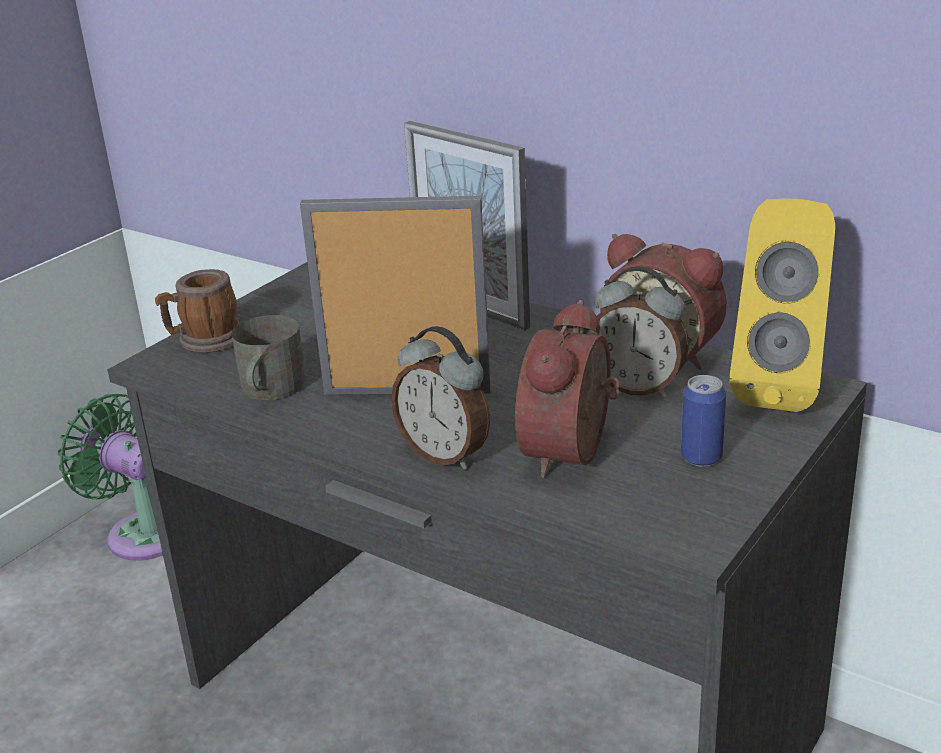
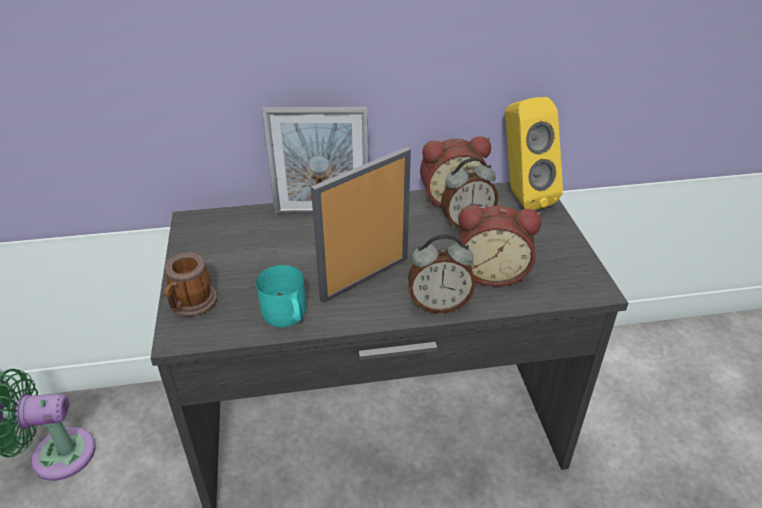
camera: 45 degrees left, 10 degrees up
grey mug [232,315,305,400] -> turquoise mug [256,265,306,327]
alarm clock [515,300,620,478] -> alarm clock turned 60 degrees counterclockwise [458,205,541,287]
can [681,375,726,467] -> none

